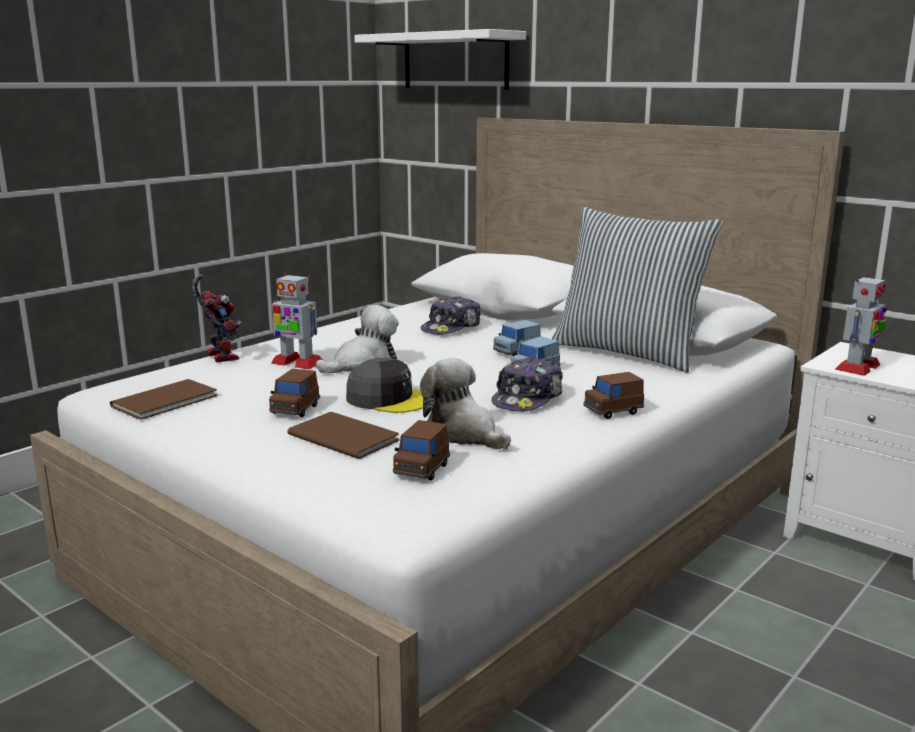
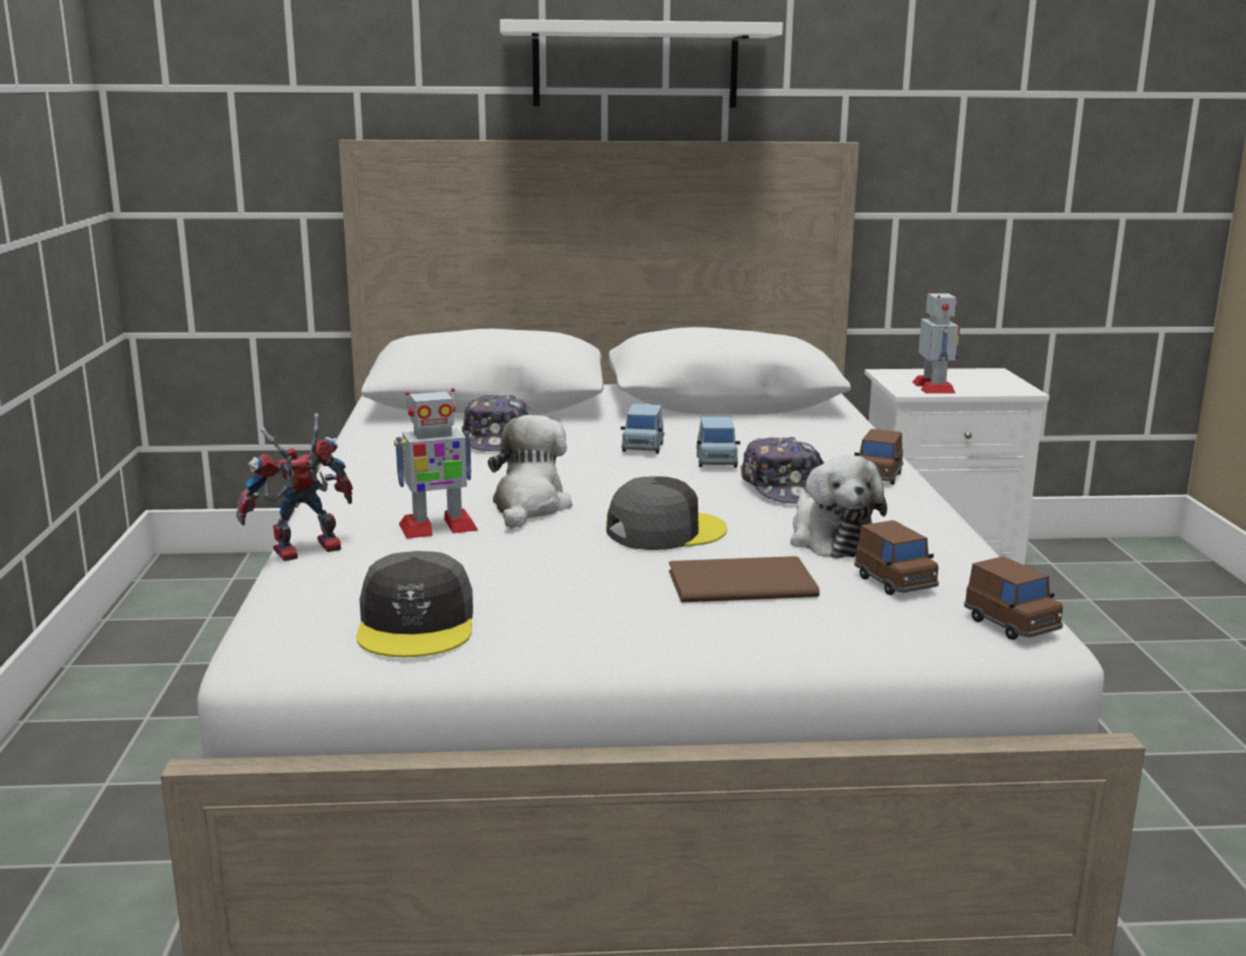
camera: 45 degrees left, 0 degrees up
brown book [110,379,217,420] -> grey cap [357,551,473,657]
toy robot [192,274,242,362] -> toy robot turned 45 degrees counterclockwise [236,413,353,561]
brown toy car [269,369,320,417] -> brown toy car moved to [964,556,1063,640]
white shelf [354,29,526,89] -> white shelf moved to [500,19,783,108]
plush toy [420,358,511,449] -> plush toy turned 105 degrees counterclockwise [791,455,887,558]
pillow [552,207,723,373] -> none

